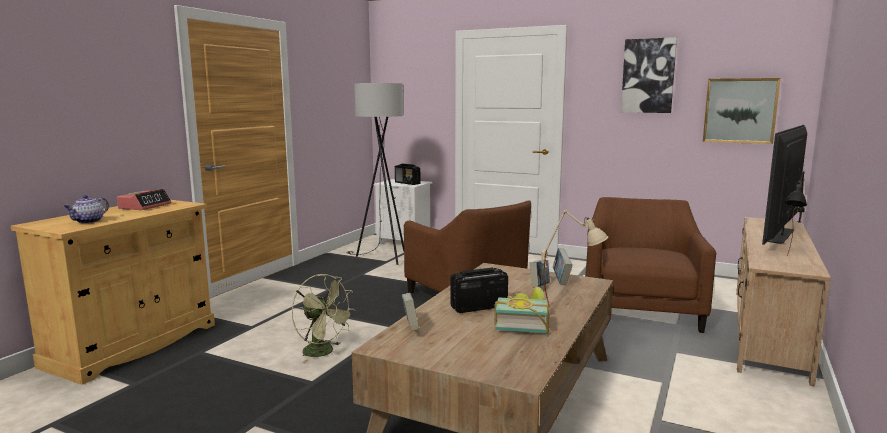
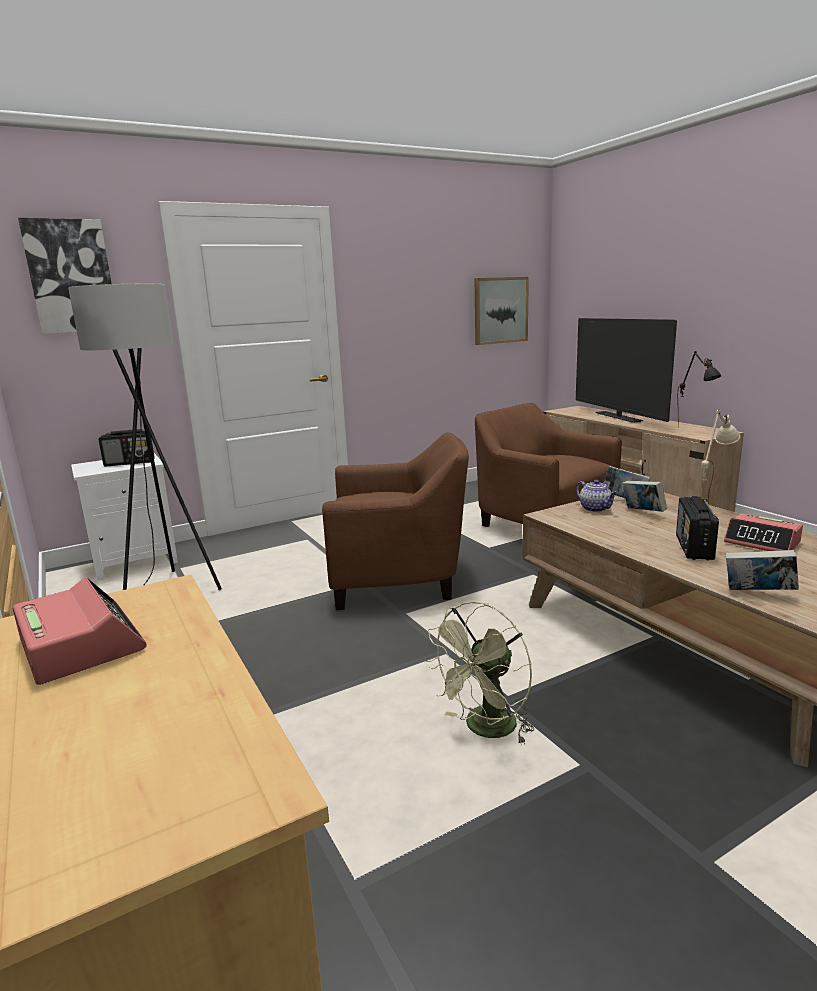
camera: 55 degrees left, 5 degrees up
teapot [64,195,109,224] -> teapot moved to [576,480,617,512]
green fan [292,274,355,363] -> green fan turned 150 degrees clockwise [425,601,534,745]
book [494,287,549,333] -> alarm clock [724,513,803,551]
picture [621,37,677,113] -> picture moved to [18,218,112,334]

